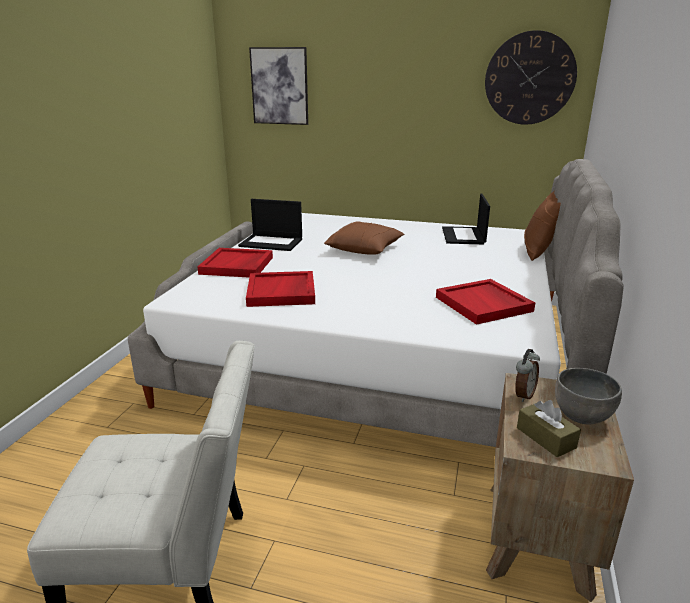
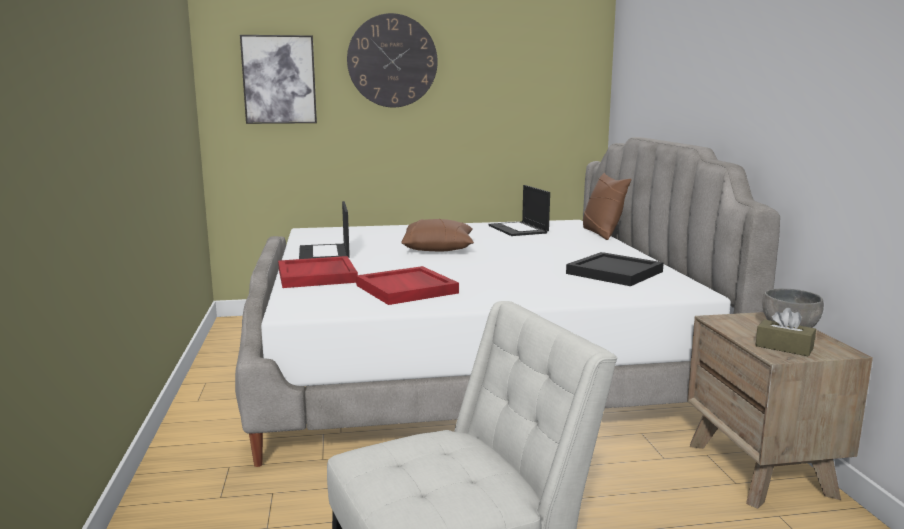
camera: 25 degrees left, 10 degrees down
laptop [238,199,302,251] -> laptop turned 90 degrees clockwise [299,201,350,259]
red tray [436,279,535,325] -> black tray [566,252,664,286]
wall clock [485,30,577,125] -> wall clock moved to [347,13,438,107]
alarm clock [515,349,540,402] -> none

